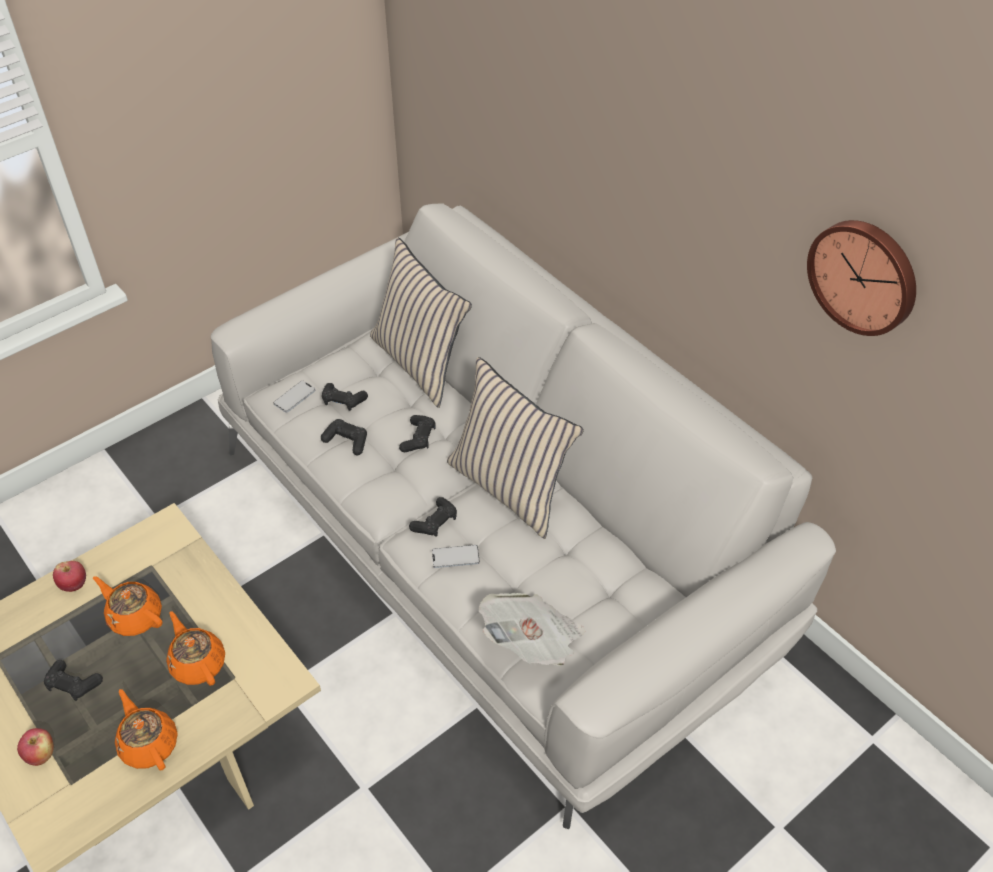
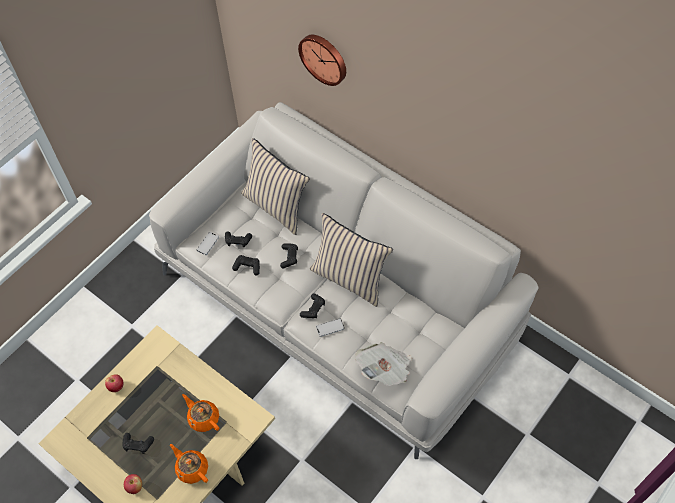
camera: 10 degrees left, 10 degrees up
orange teapot [93,576,163,636] -> none
wall clock [807,220,916,336] -> wall clock moved to [298,35,346,86]

